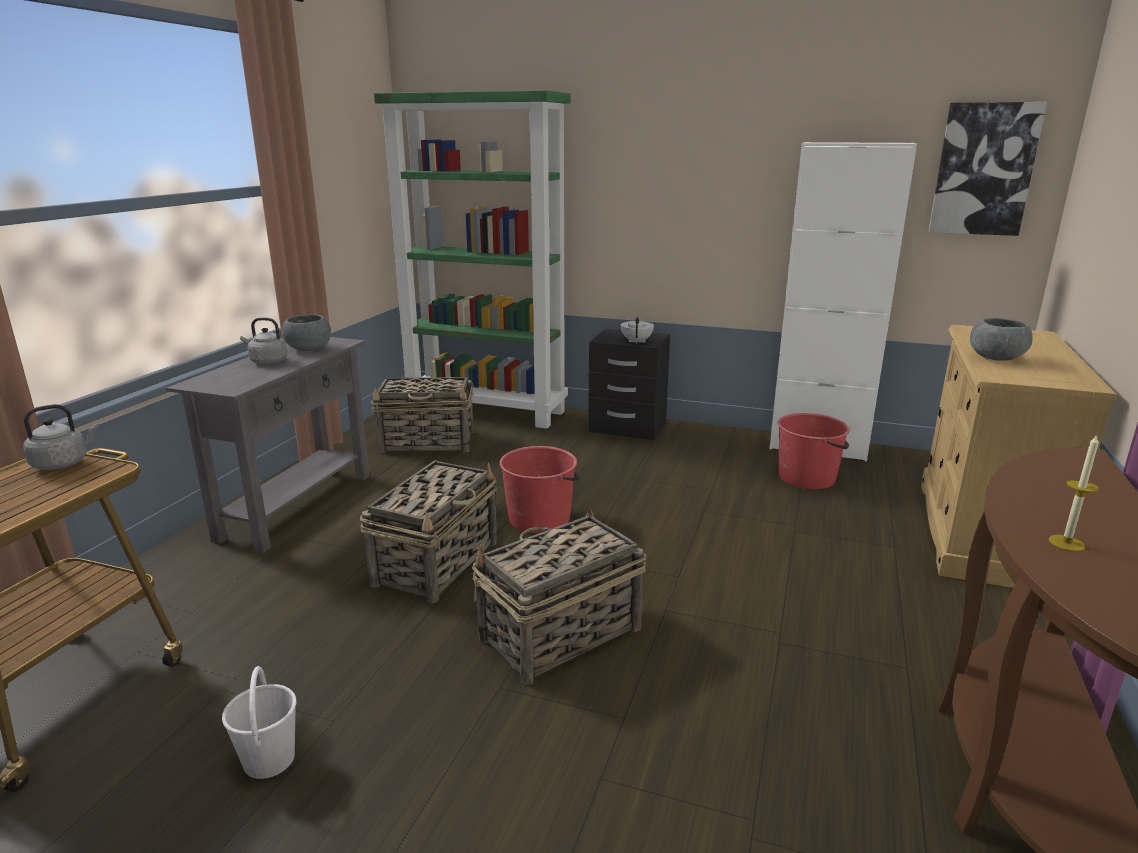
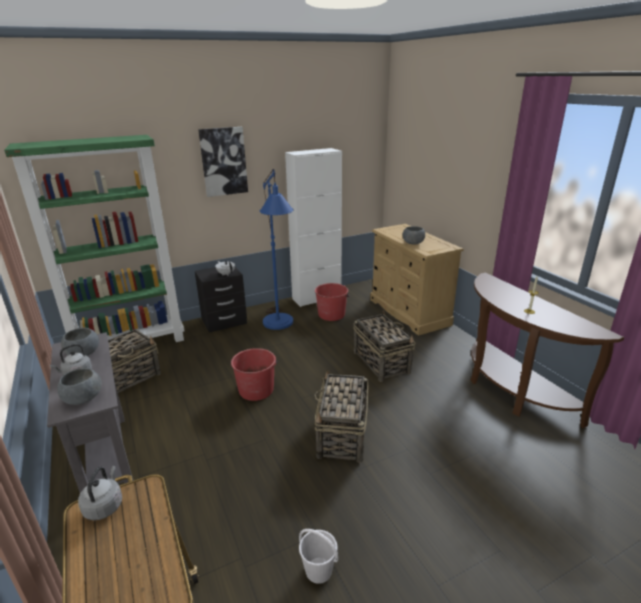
camera: 45 degrees left, 5 degrees up
basket [360,460,497,603] -> basket moved to [353,310,416,382]
picture [928,102,1047,236] -> picture moved to [198,127,248,197]
none -> grey bowl [57,368,102,405]
none -> blue floor lamp [260,169,294,330]

